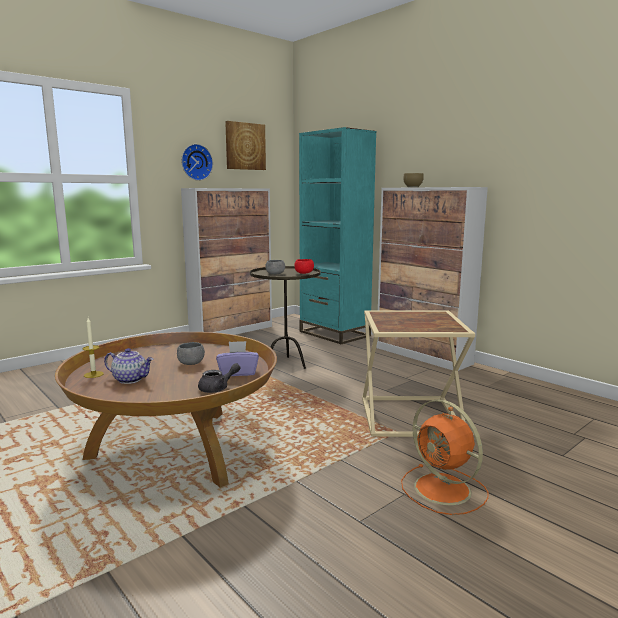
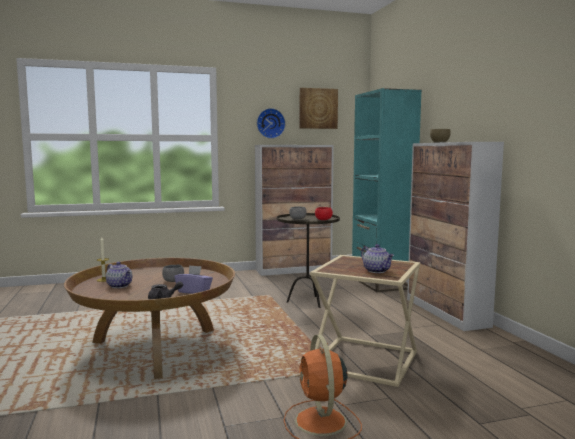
camera: 25 degrees right, 5 degrees down
none -> teapot [361,244,394,273]

